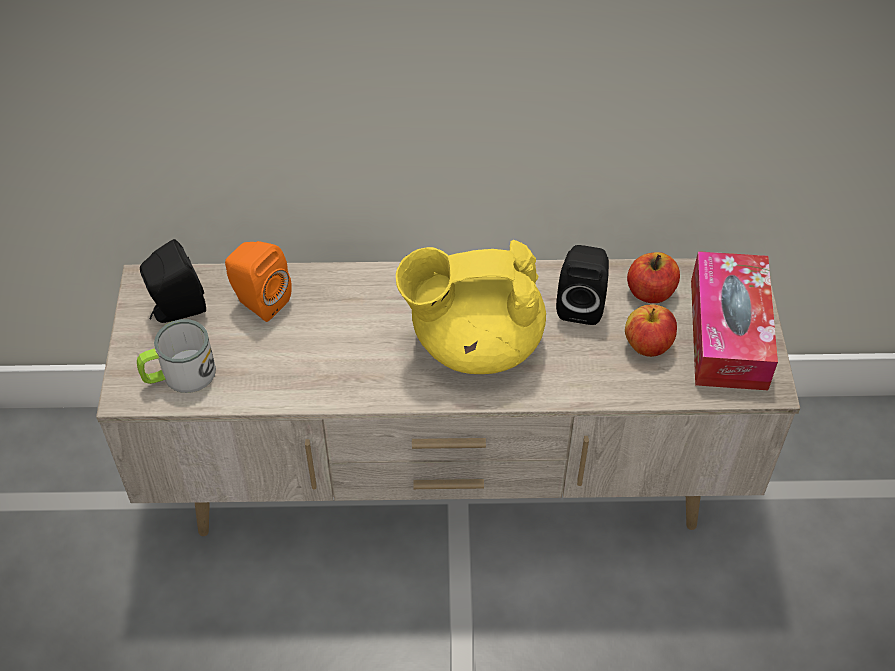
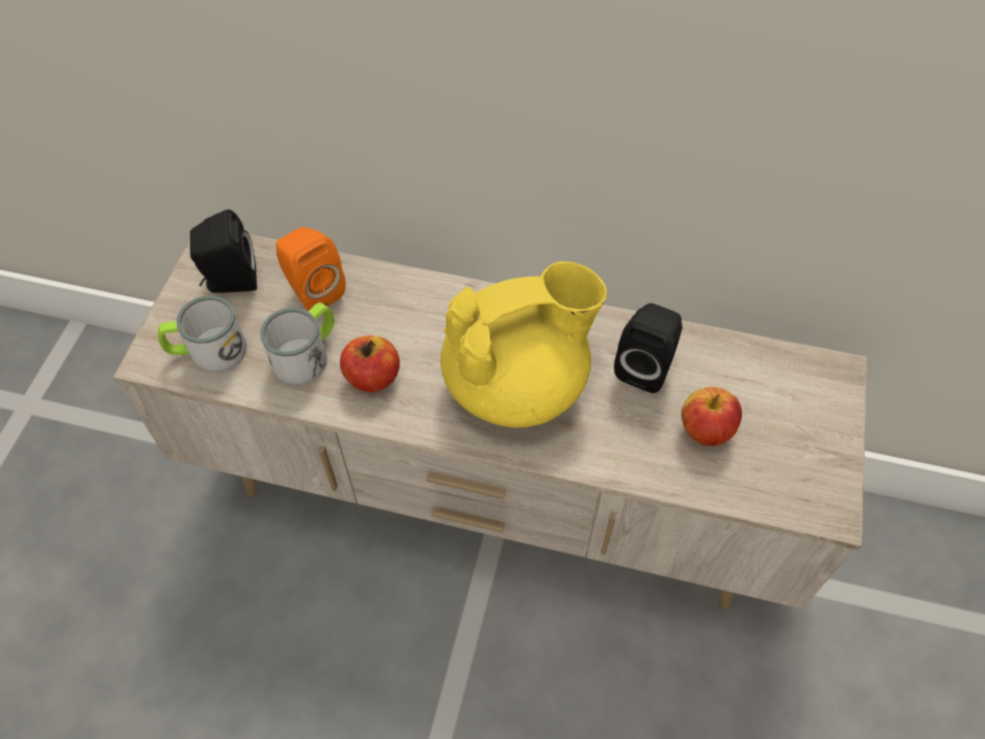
camera: 15 degrees right, 5 degrees up
yellow teapot [396,240,546,374] -> yellow teapot turned 150 degrees clockwise [441,262,607,428]
apple [627,252,680,303] -> apple moved to [340,336,400,392]
tissue box [691,251,778,390] -> none
none -> mug [260,302,334,385]

